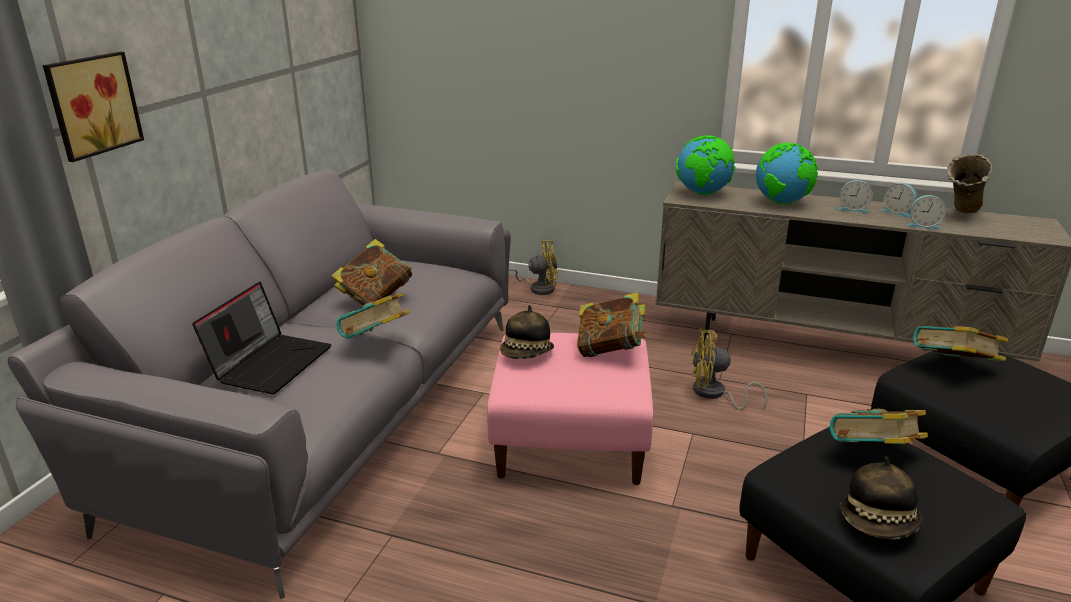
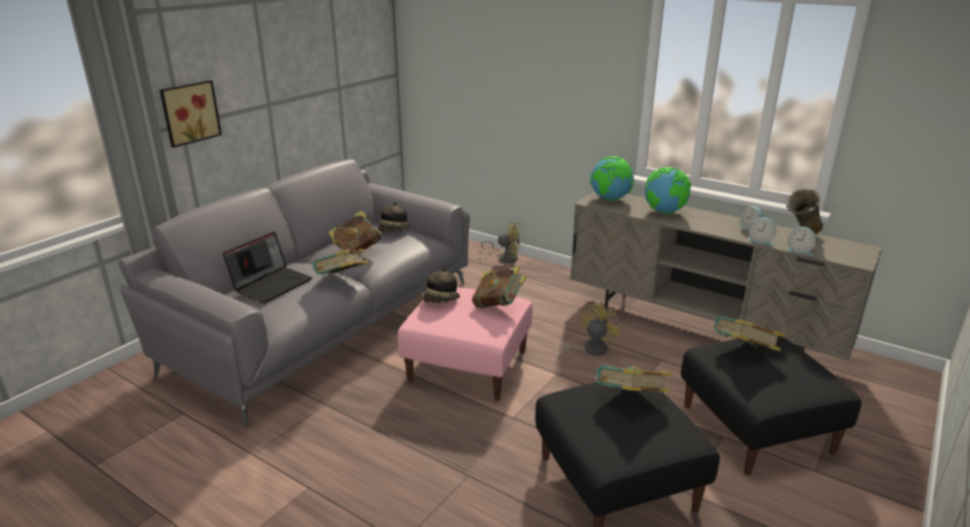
camera: 15 degrees right, 0 degrees up
yellow fan [691,329,767,410] -> yellow fan turned 105 degrees clockwise [558,302,621,359]
alarm clock [837,180,872,213] -> alarm clock moved to [786,227,817,256]
hat [840,456,923,540] -> hat moved to [377,201,410,232]

